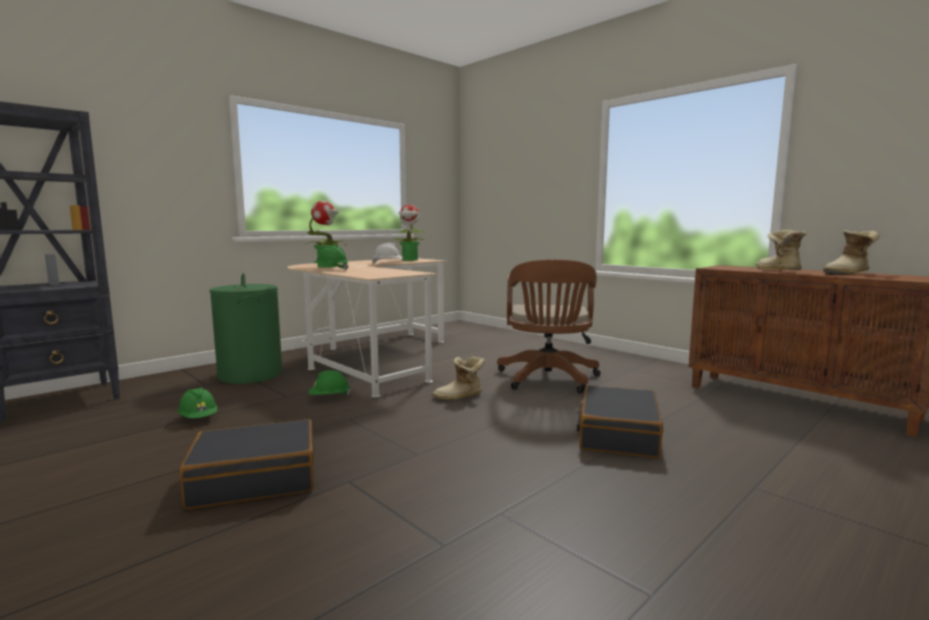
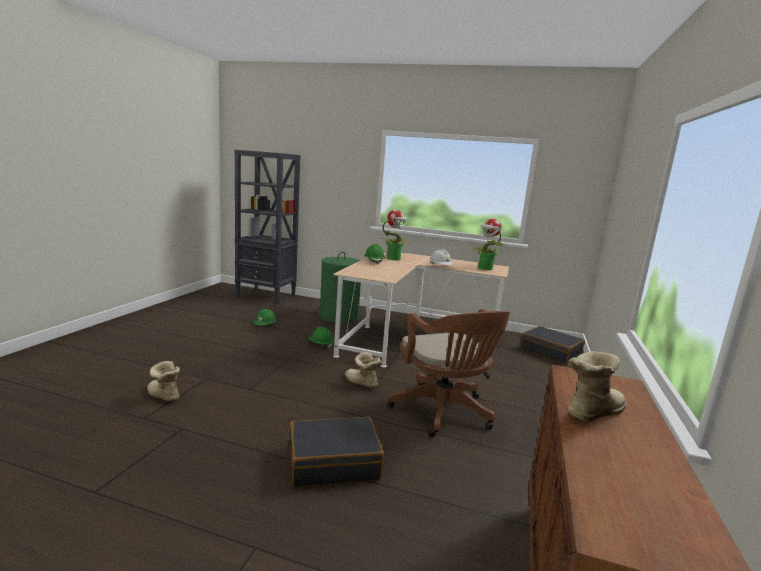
camera: 60 degrees right, 5 degrees up
black suitcase [179,419,314,509] -> black suitcase moved to [520,326,585,364]
brown office chair [497,259,601,394] -> brown office chair turned 90 degrees counterclockwise [388,309,510,437]
boot [823,230,880,275] -> boot moved to [147,361,180,401]

